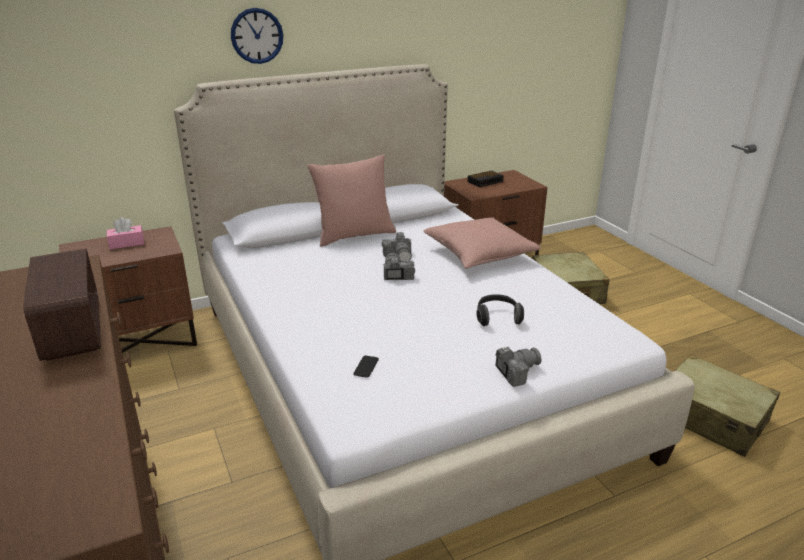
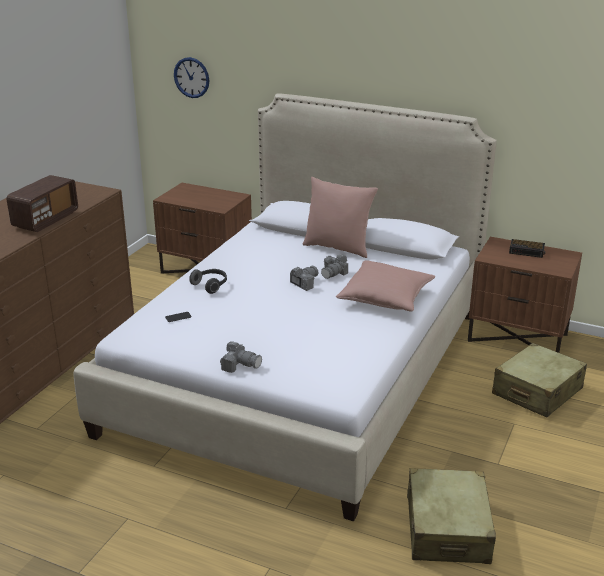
camera: 50 degrees right, 0 degrees up
pink tissue box [107,217,144,249] -> none
wall clock [231,8,283,64] -> wall clock moved to [174,57,209,98]
headphones [476,294,524,326] -> headphones moved to [189,269,227,294]

